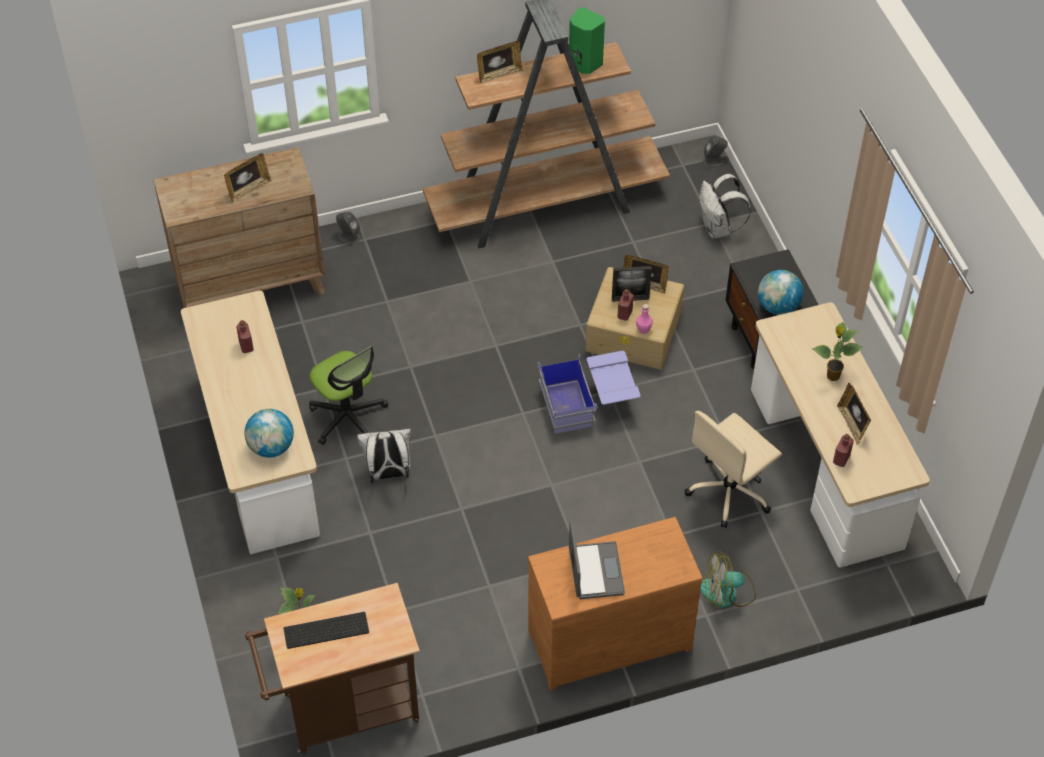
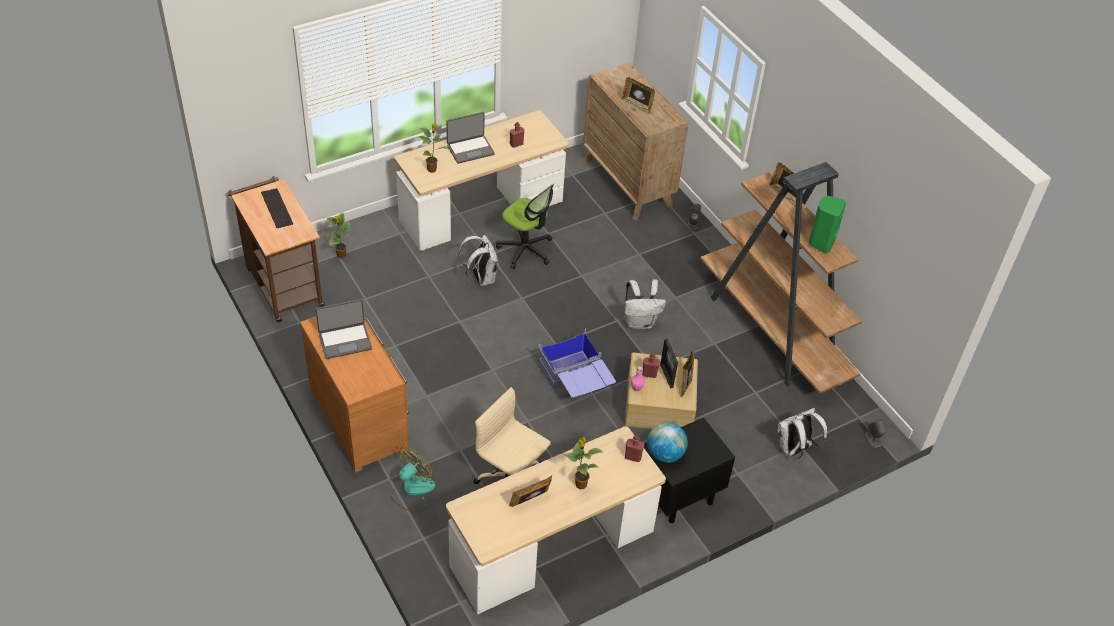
camera: 75 degrees right, 5 degrees down
globe [245,409,294,458] -> potted plant [418,123,449,173]
office chair [309,346,388,445] -> office chair turned 90 degrees counterclockwise [496,183,554,269]
fan [700,551,756,608] -> fan turned 60 degrees clockwise [391,446,435,512]
red bottle [833,434,854,467] -> red bottle moved to [625,435,644,462]
none -> laptop [446,112,495,164]
none -> white backpack [624,279,666,329]

